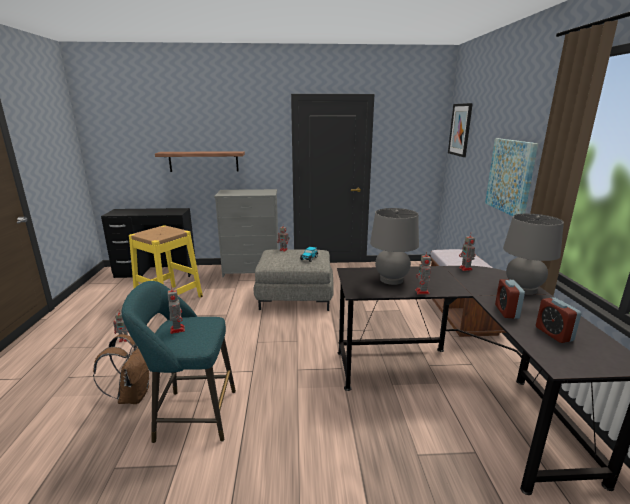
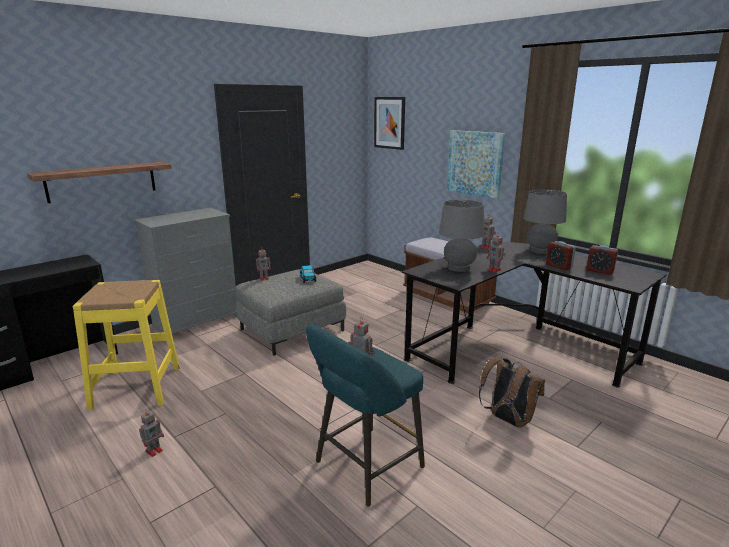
camera: 40 degrees left, 0 degrees up
brown backpack [93,334,149,404] -> brown backpack moved to [479,357,545,428]

